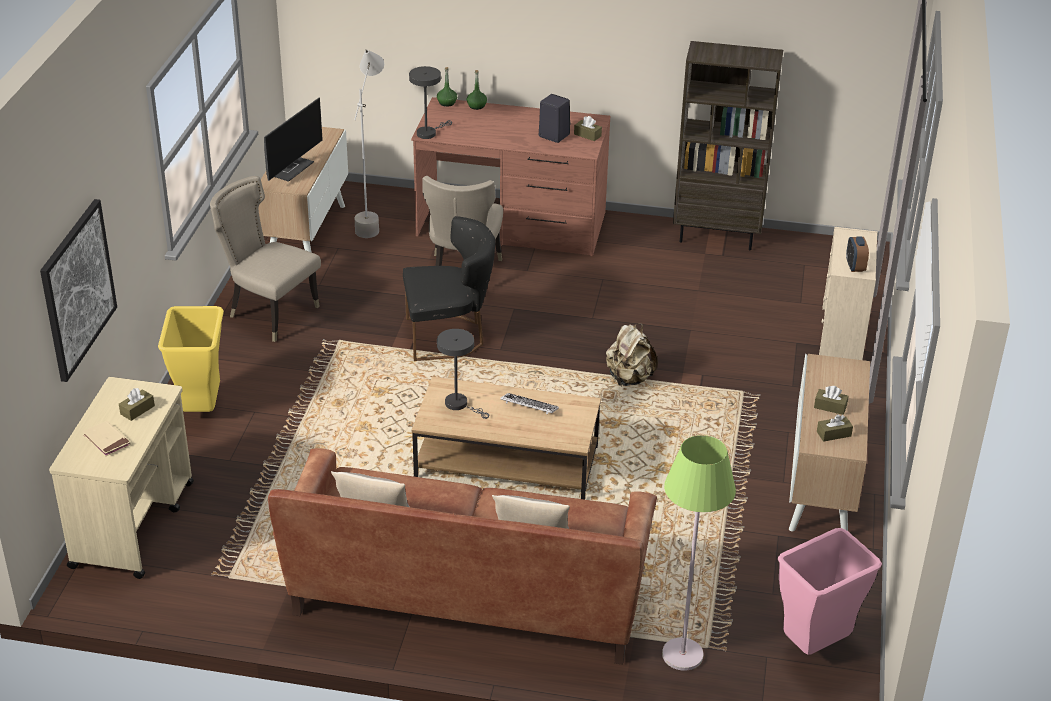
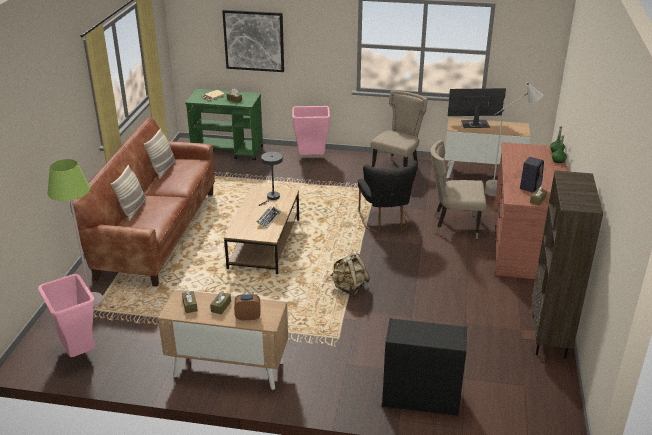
camera: 90 degrees right, 5 degrees down
beige cart [49,377,194,579] -> green cart [185,89,263,160]
yellow trash can [158,306,224,412] -> pink trash can [292,106,330,155]
monitor [264,98,323,182] -> monitor turned 150 degrees clockwise [448,88,506,128]
grey table lamp [409,66,452,139] -> none
beige dresser [819,227,878,360] -> black dresser [382,318,467,416]
alarm clock [846,236,869,272] -> alarm clock moved to [234,294,260,321]

